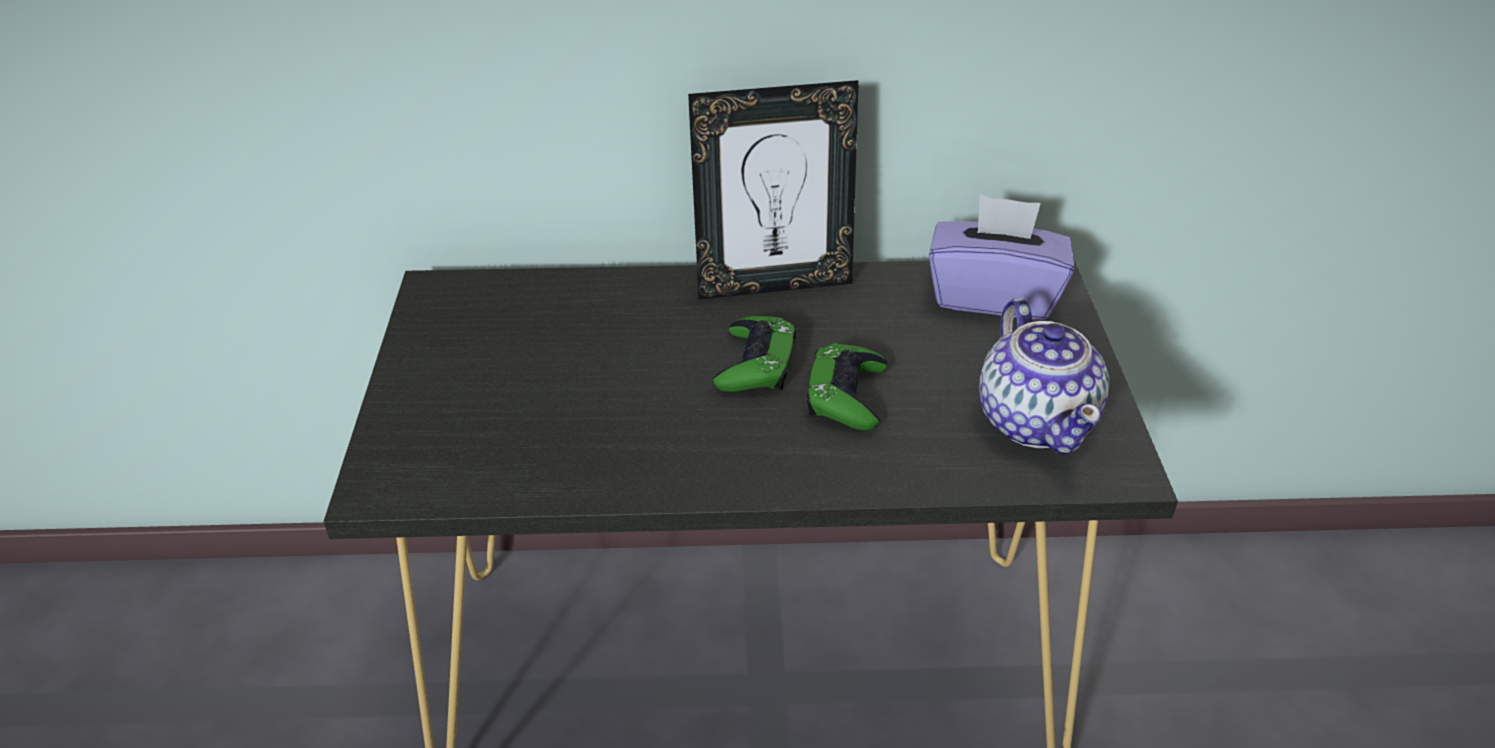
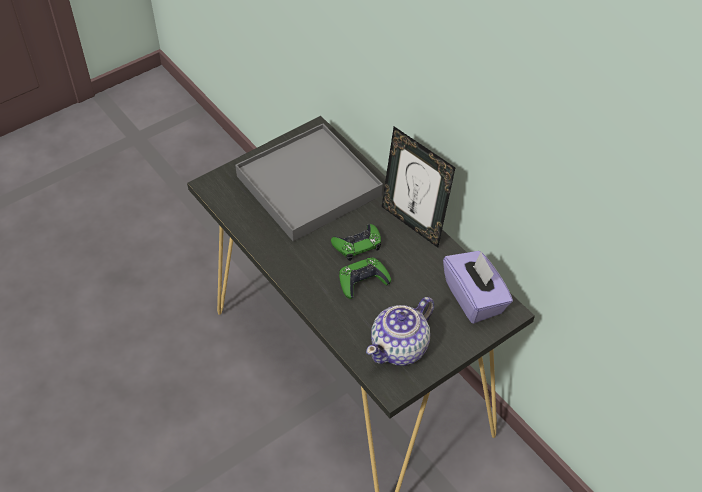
camera: 55 degrees right, 10 degrees up
none -> grey tray [235,124,383,242]

